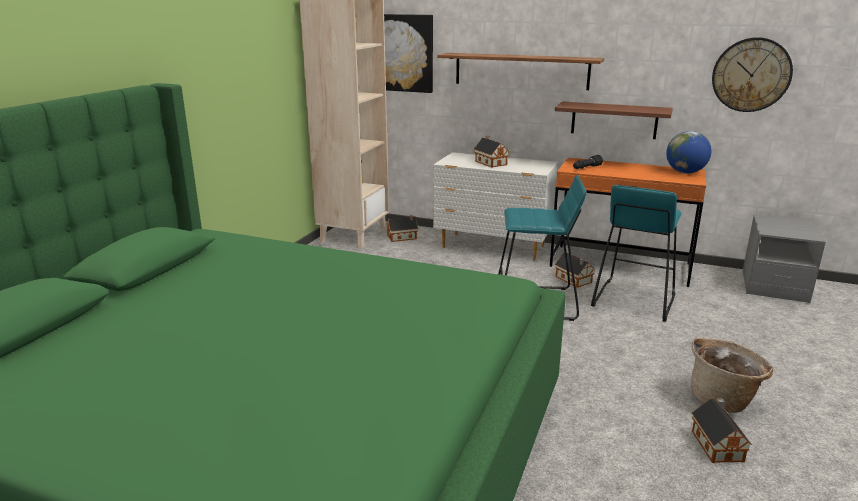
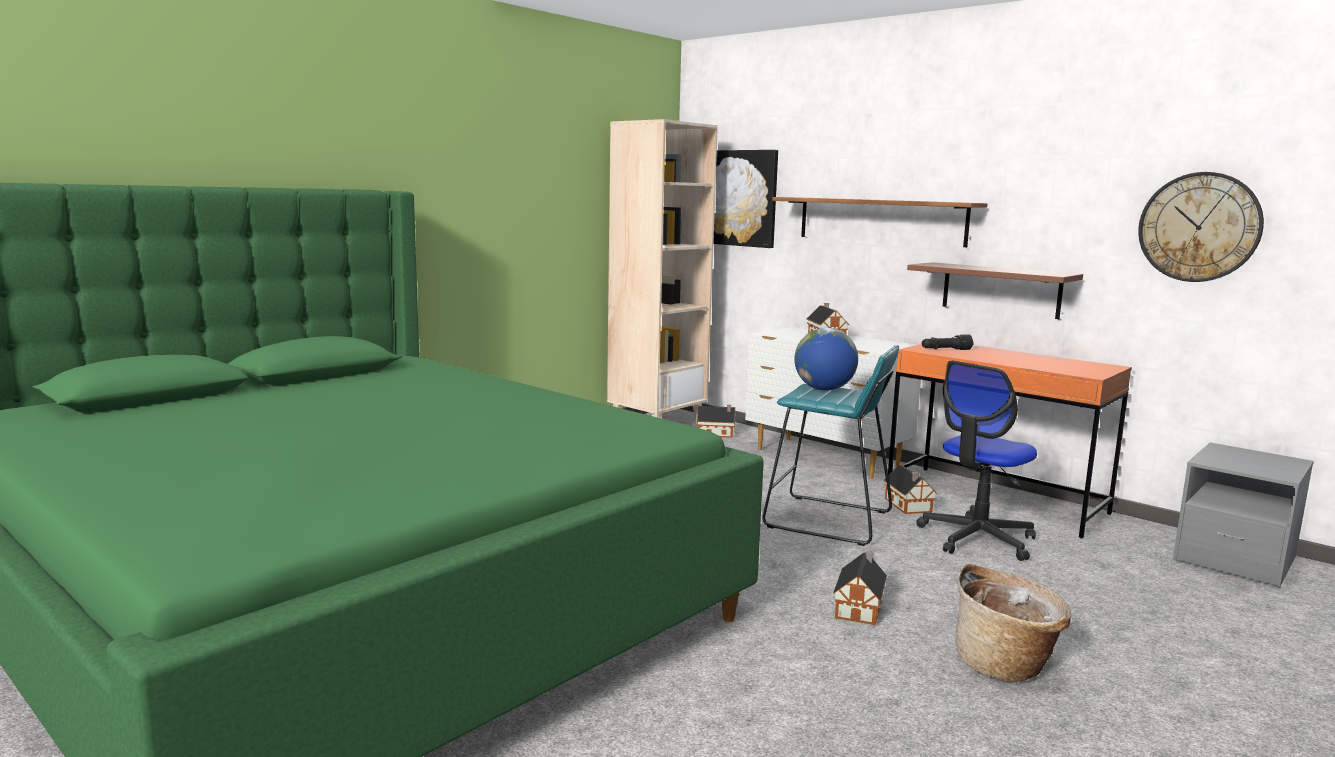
camera: 20 degrees right, 10 degrees down
turquoise stool [591,185,682,322] -> office chair [916,361,1037,561]
globe [666,131,712,173] -> globe moved to [794,328,858,391]
toy house [692,398,752,463] -> toy house moved to [833,551,887,625]

